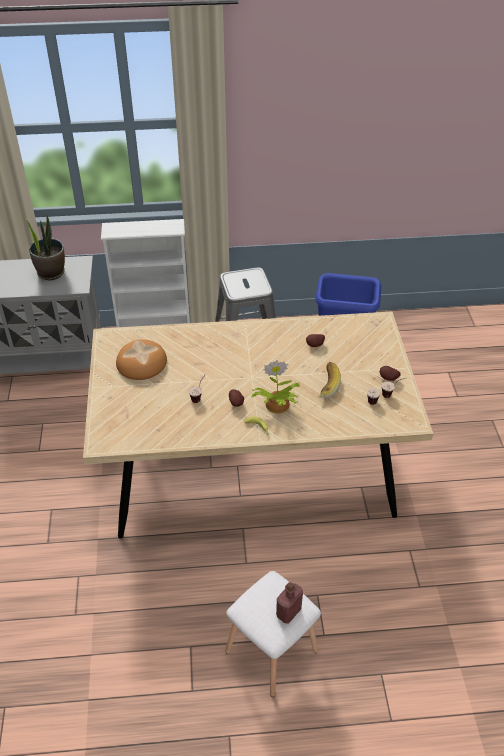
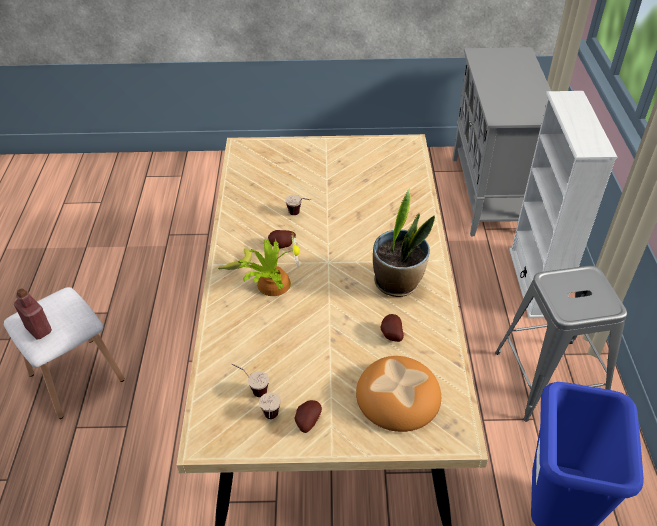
camera: 95 degrees right, 0 degrees up
potted plant [24,213,65,281] -> potted plant moved to [373,189,435,297]
bread [116,339,167,380] -> bread moved to [356,356,441,432]
banana [318,362,341,398] -> none

